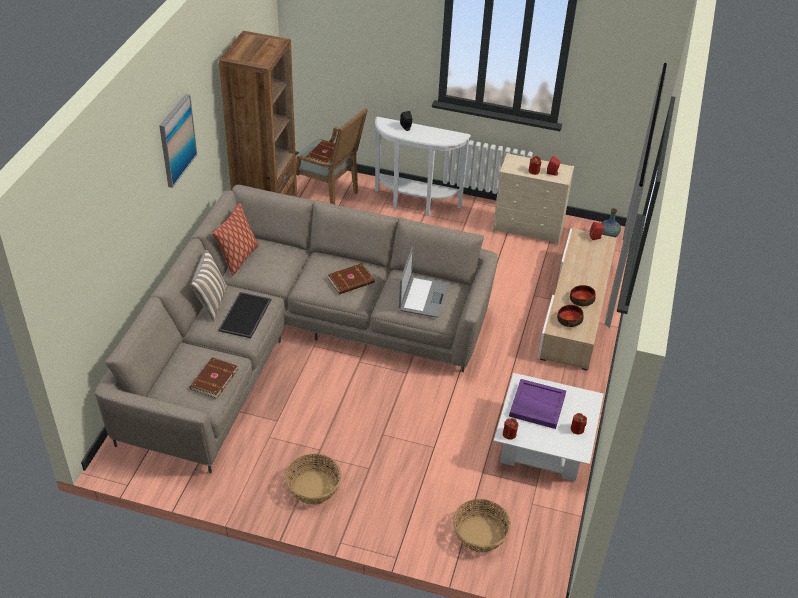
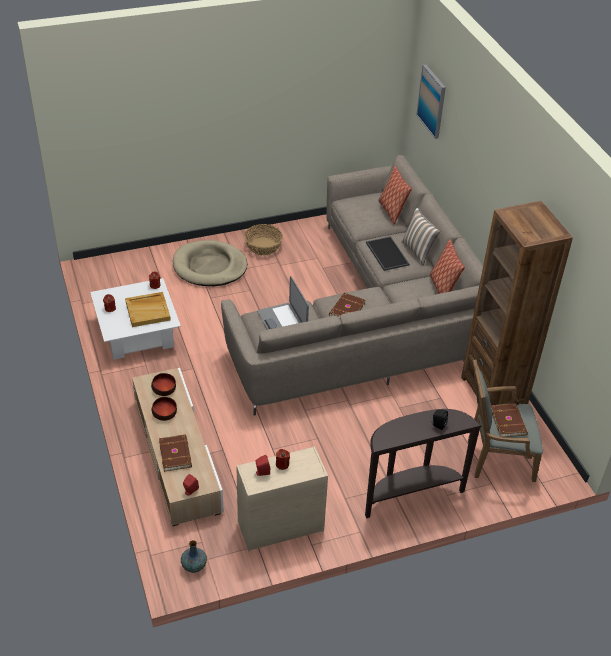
camera: 145 degrees right, 0 degrees up
picture [159,94,197,188] -> picture moved to [416,64,446,139]
brown book [190,357,238,399] -> brown book moved to [159,434,192,472]
white console table [375,117,471,216] -> brown console table [365,409,482,518]
basket [453,499,511,553] -> none
purple tray [509,379,566,429] -> beige tray [125,292,171,327]
none -> beige dog bed [173,240,247,286]
none -> pillow [378,166,412,225]

